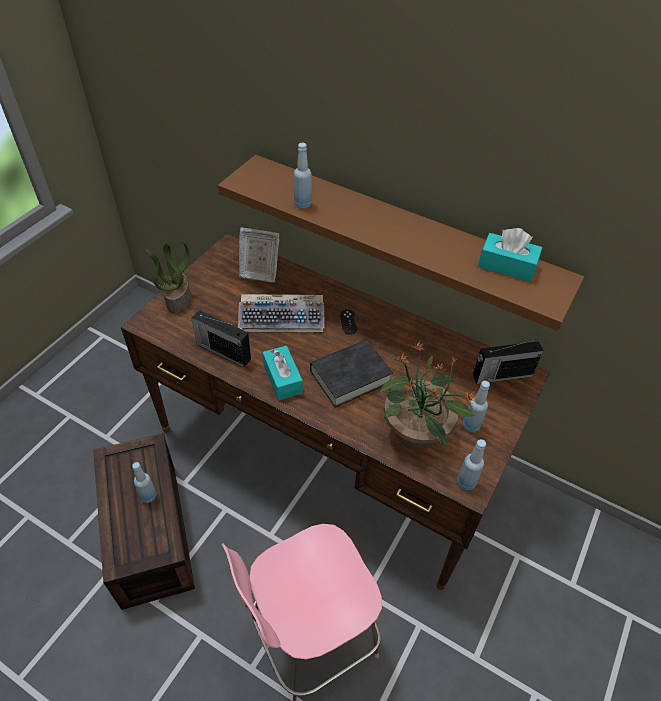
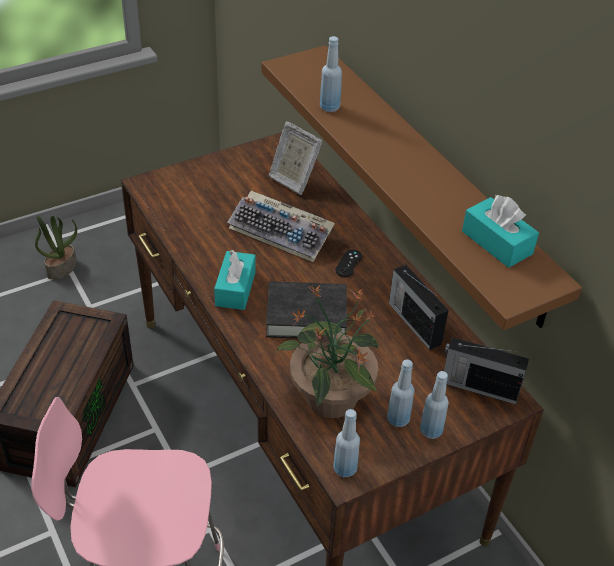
camera: 30 degrees right, 5 degrees down
blue bottle [132,462,156,503] -> blue bottle moved to [420,371,449,439]
potted plant [146,242,191,313] -> potted plant moved to [35,216,77,280]
radio [192,310,251,367] -> radio moved to [389,265,449,350]

